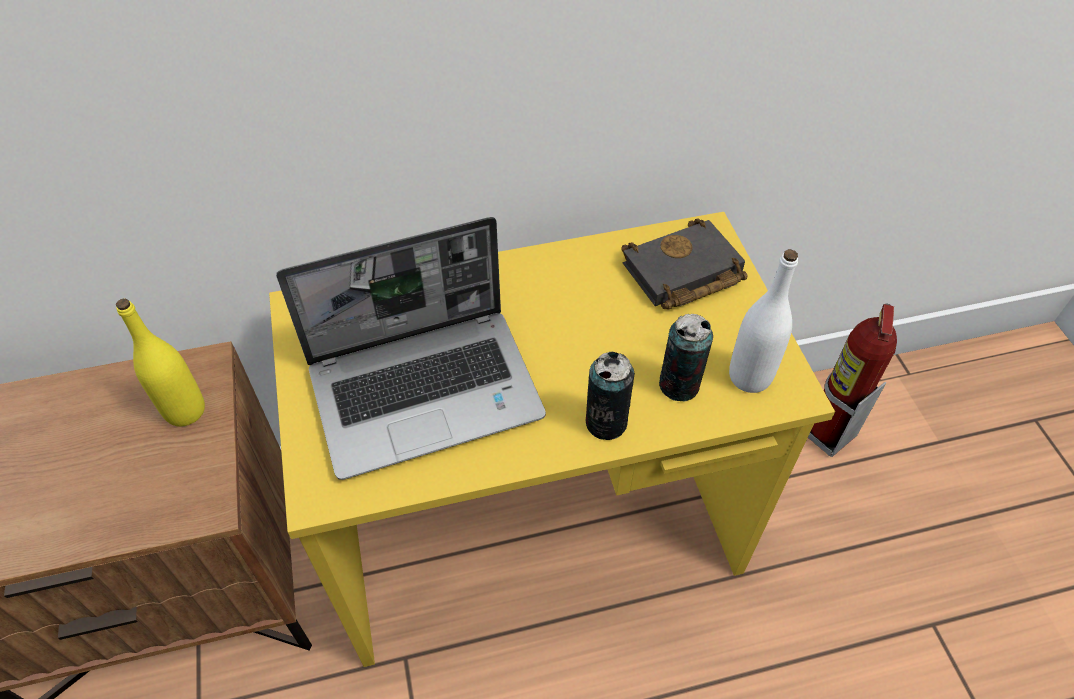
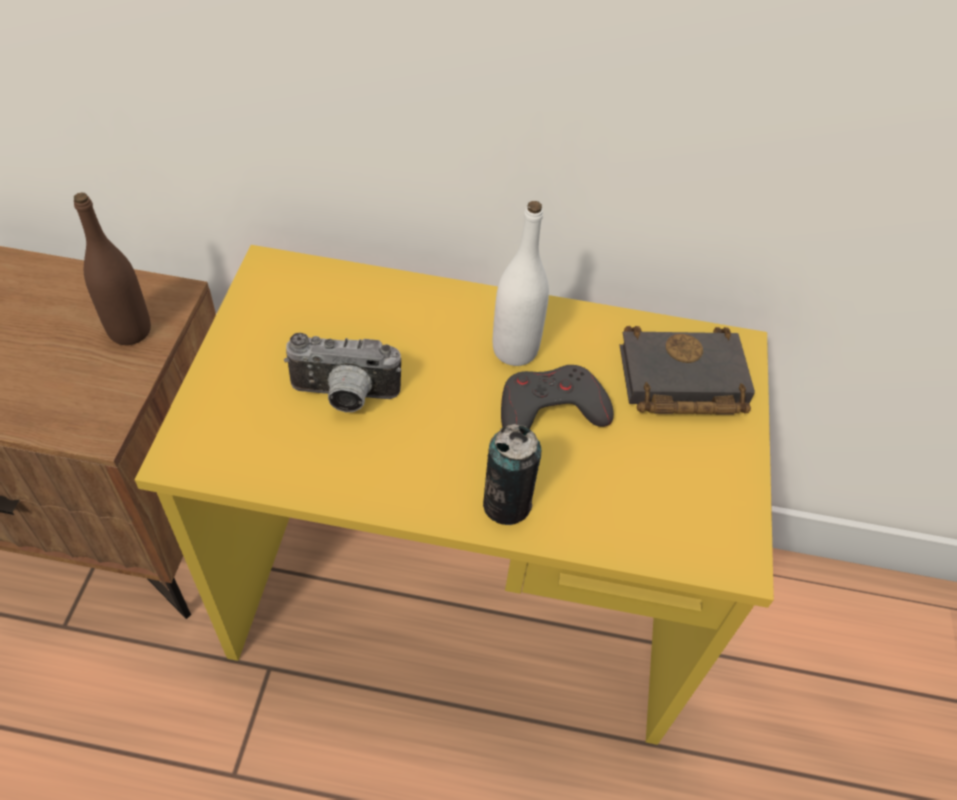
camera: 20 degrees right, 0 degrees up
yellow bottle [116,298,205,427] -> brown bottle [74,192,151,345]
laptop [276,217,546,480] -> camera [284,333,401,412]
can [659,314,713,402] -> none
white bottle [729,249,798,393] -> white bottle moved to [493,201,549,366]
fire extinguisher [808,303,897,457] -> none
none -> grey game controller [501,365,614,429]

